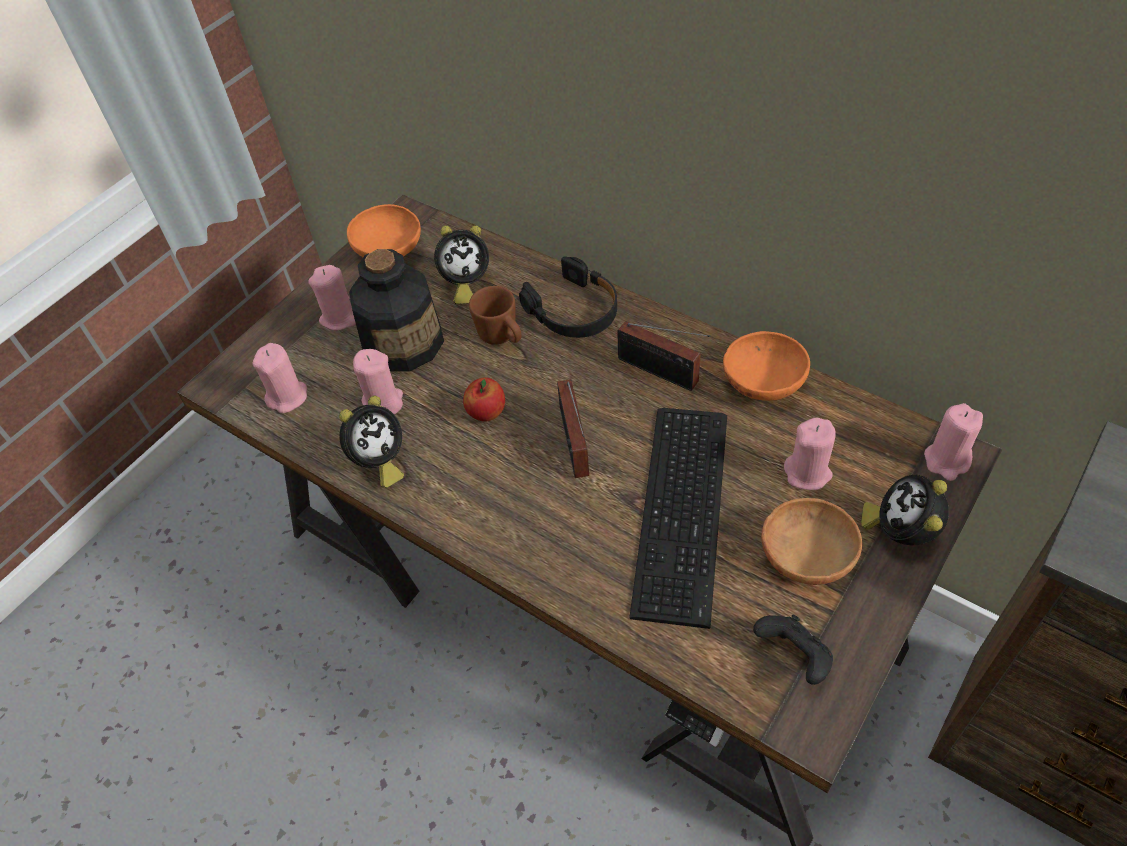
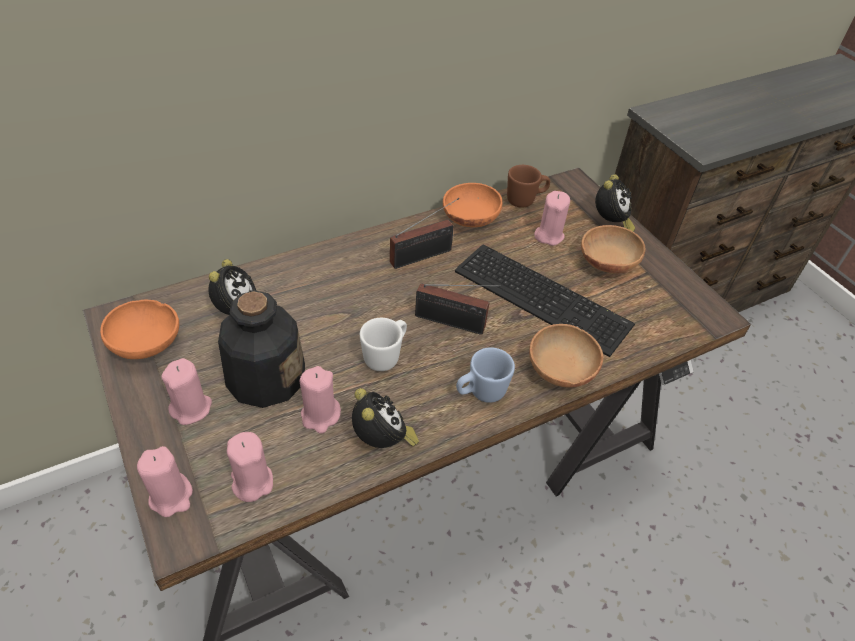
camera: 70 degrees left, 5 degrees down
apple [463,377,505,421] -> white mug [360,318,407,371]
brown mug [469,286,521,345] -> brown mug moved to [507,165,550,208]
black headphones [519,256,617,338] -> none
black game controller [753,615,833,685] -> none
alarm clock [861,475,949,545] -> alarm clock turned 105 degrees counterclockwise [595,174,635,232]
pink candle [924,403,983,481] -> pink candle moved to [137,446,193,517]
none -> blue mug [456,347,515,403]
none -> brown bowl [529,324,603,388]

